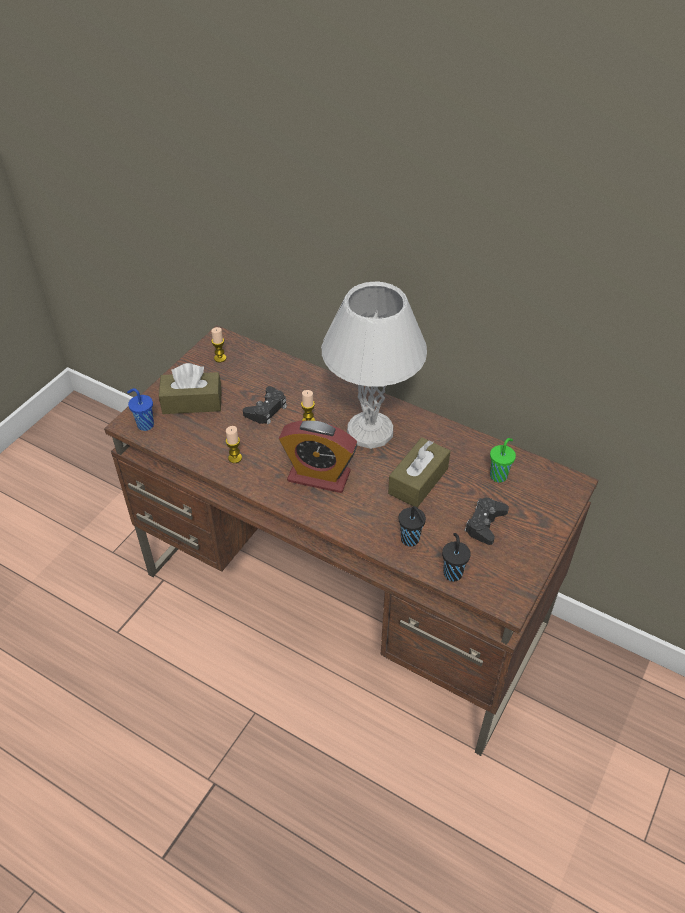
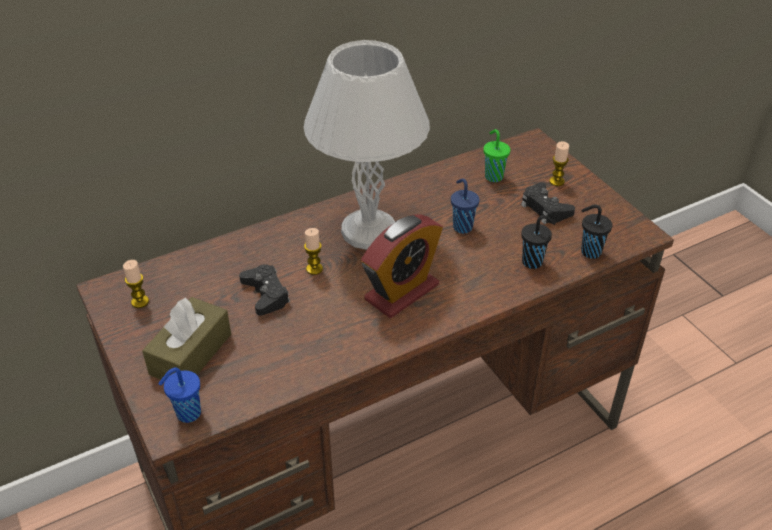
camera: 60 degrees left, 5 degrees down
candle [226,426,242,463] -> candle moved to [549,141,569,186]
brown tissue box [388,437,450,508] -> blue cup [451,178,479,234]

